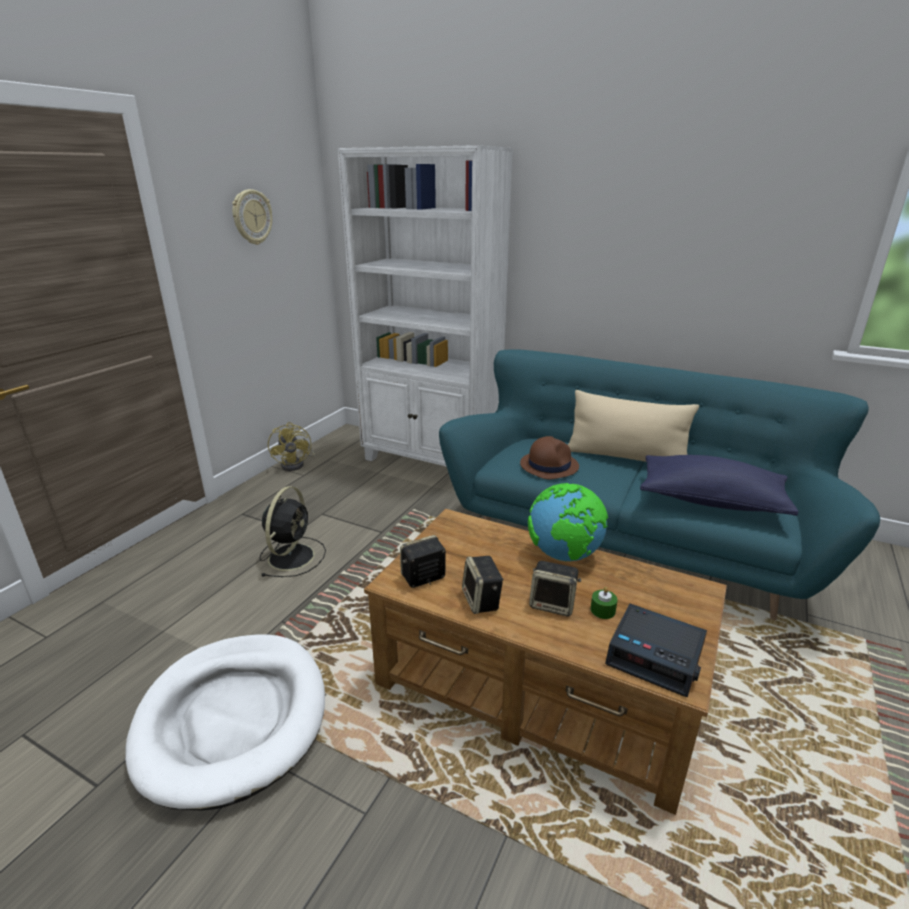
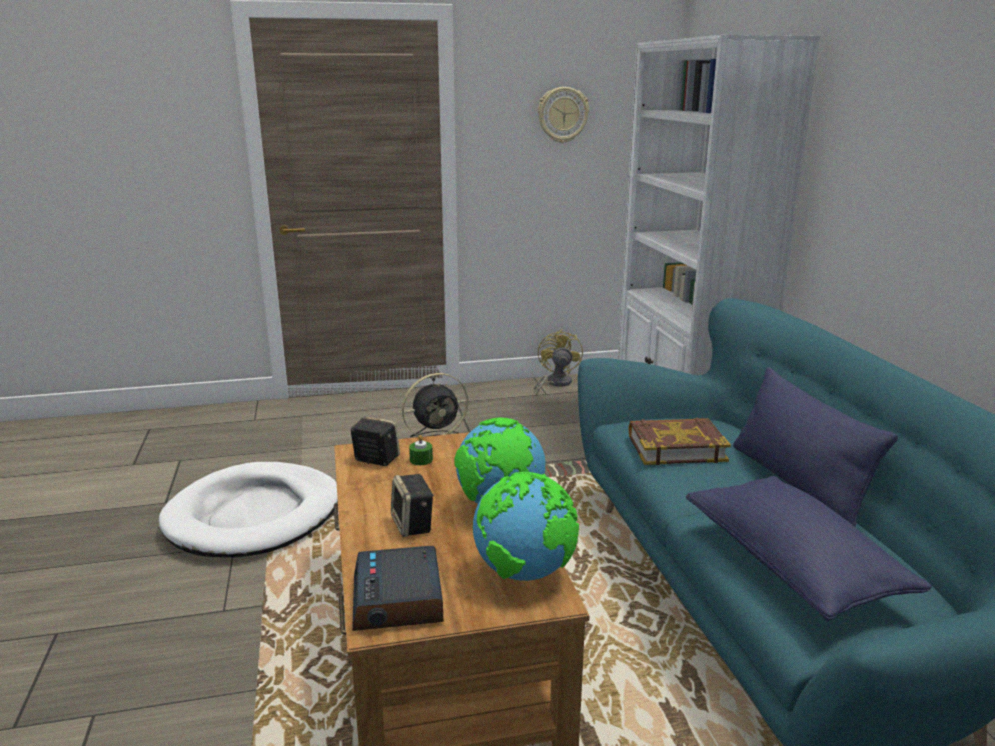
camera: 50 degrees right, 5 degrees down
yellow fan [268,422,315,471] -> yellow fan turned 150 degrees clockwise [534,329,583,397]
speaker [462,556,503,614] -> none
brown hat [520,436,579,479] -> book [629,418,731,465]
beige pillow [568,390,699,462] -> blue pillow [733,367,898,527]
green candle [590,587,618,619] -> green candle moved to [409,435,433,465]
none -> globe [473,472,579,581]

